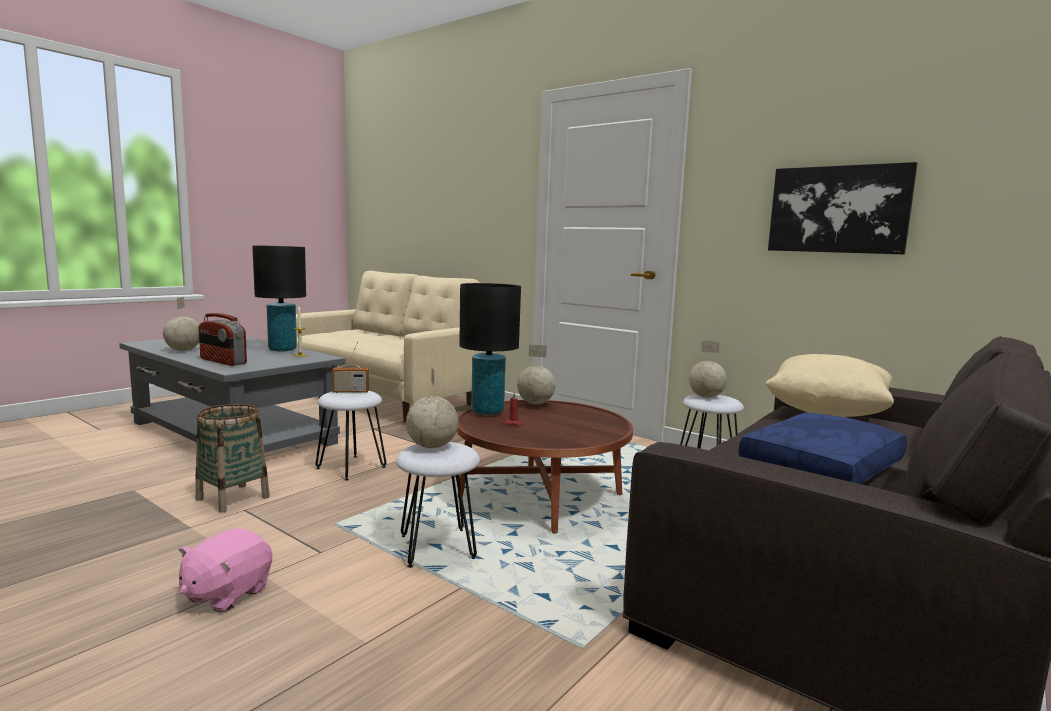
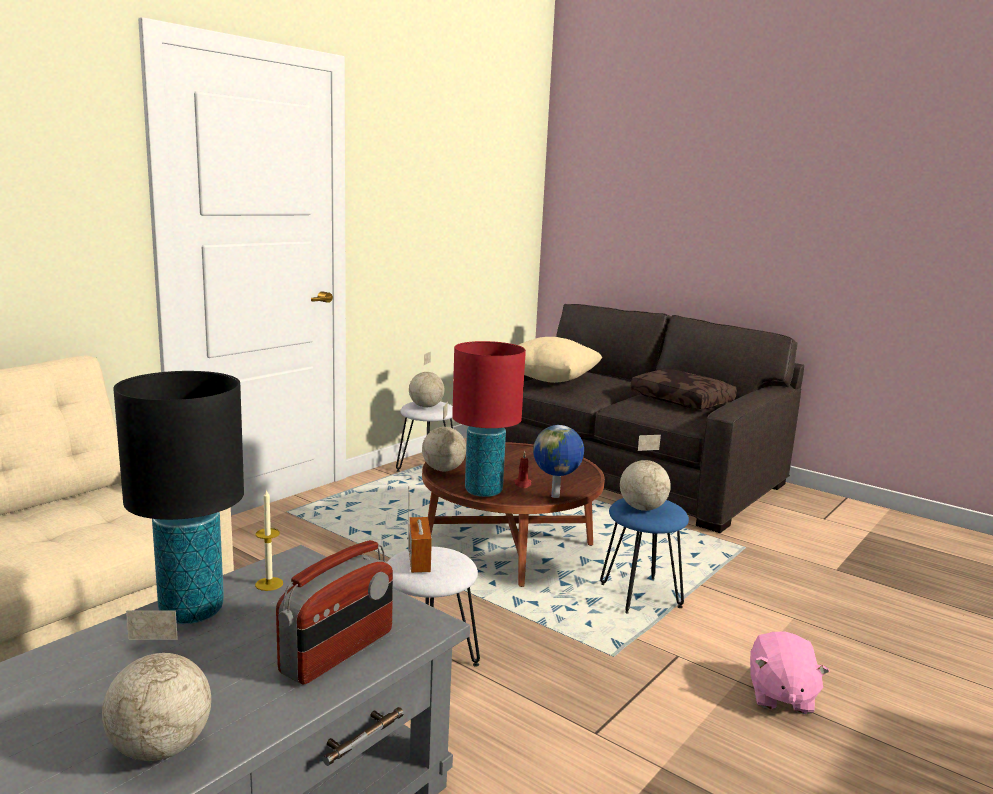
camera: 90 degrees left, 5 degrees up
pink plush toy [178,528,272,613] -> pink plush toy turned 75 degrees clockwise [750,632,830,714]
basket [195,404,270,513] -> none
white stool [396,442,480,568] -> blue stool [600,498,689,614]
black table lamp [459,283,521,415] -> red table lamp [452,341,526,497]
blue pillow [739,412,907,484] -> brown pillow [631,369,737,409]
picture [768,162,918,254] -> none
none -> globe [533,425,584,498]

